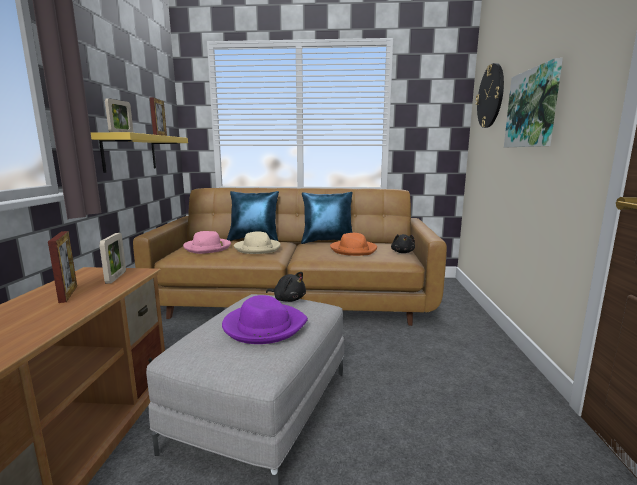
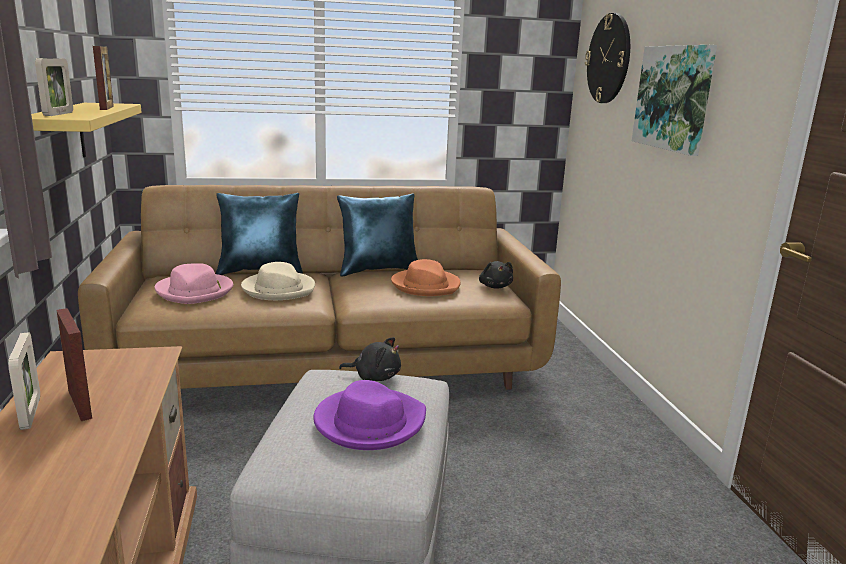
camera: 15 degrees left, 5 degrees up
picture frame [99,233,126,284] -> picture frame moved to [8,332,40,430]

